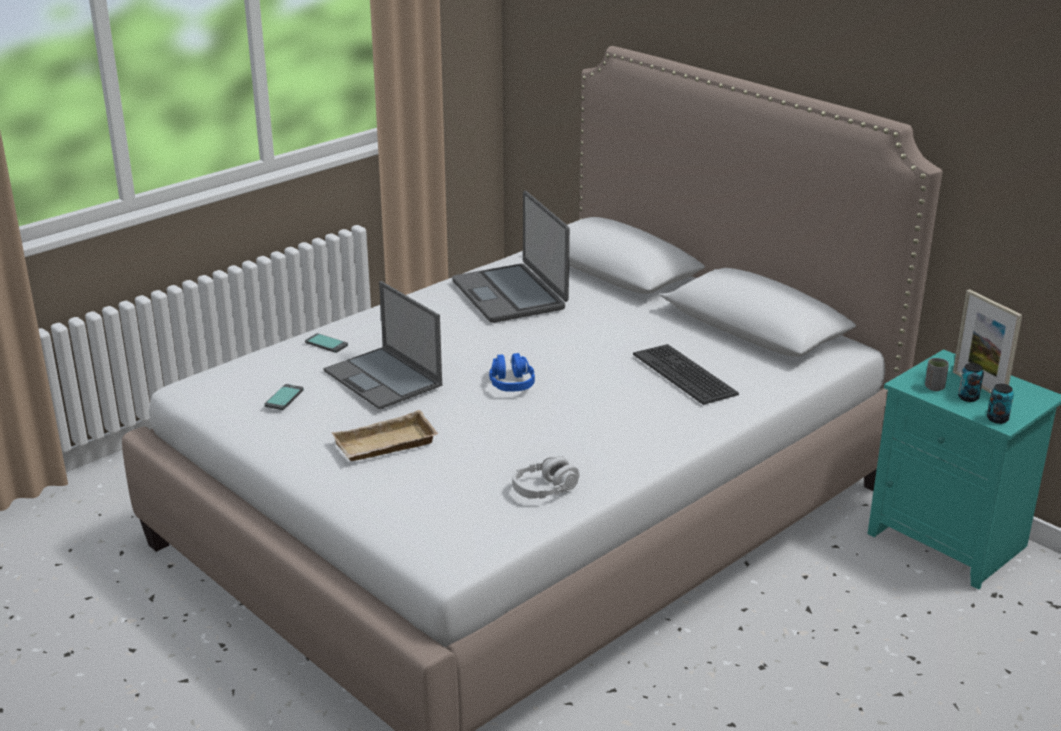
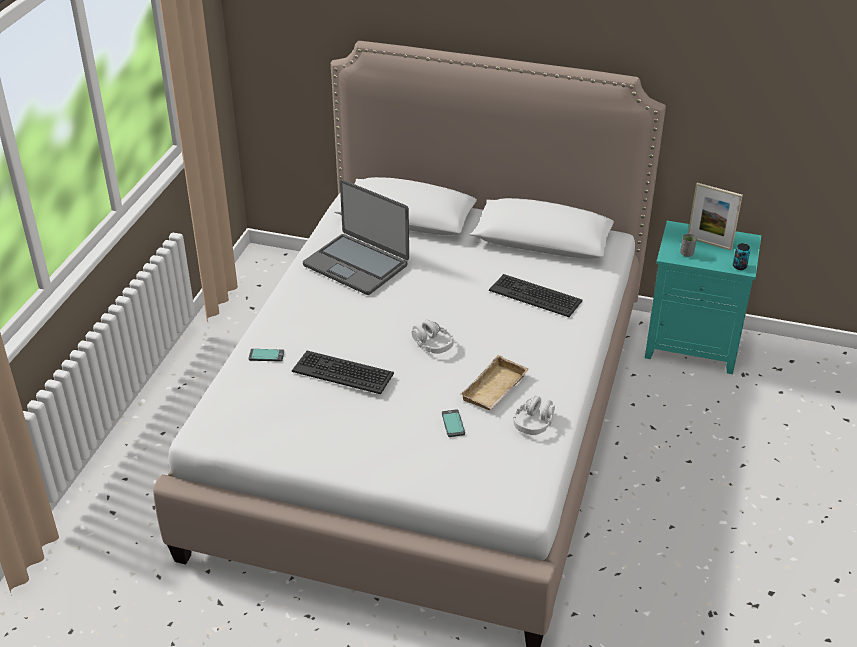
camera: 30 degrees left, 10 degrees up
phone [265,384,304,410] -> phone moved to [442,409,465,437]
laptop [323,281,442,410] -> keyboard [292,351,394,394]
beige tray [331,410,438,461] -> beige tray moved to [461,355,529,410]
blue headphones [489,353,535,392] -> grey headphones [411,319,454,354]
can [958,363,984,402] -> none

